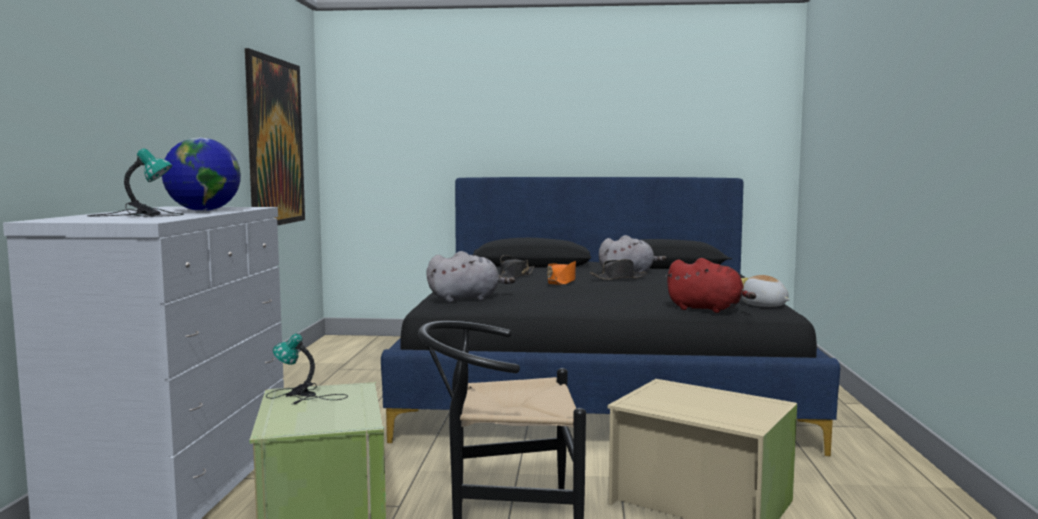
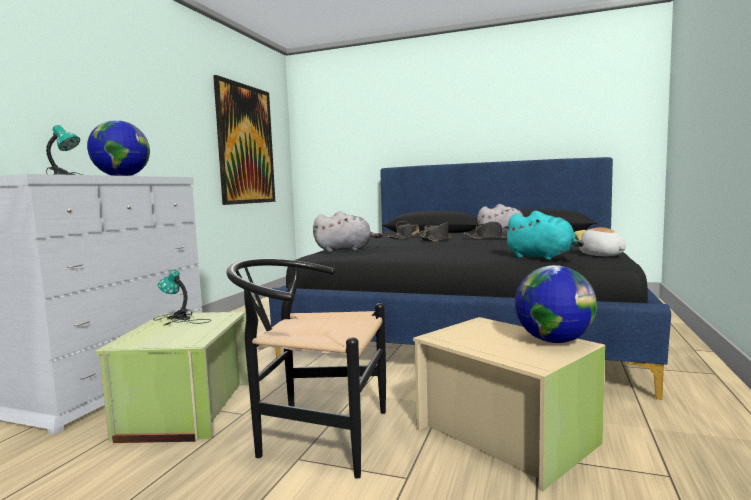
camera: 15 degrees right, 0 degrees up
orange hat [547,261,576,285] -> black hat [421,222,452,242]
red plush toy [665,258,756,313] -> turquoise plush toy [503,211,584,260]
none -> globe [515,265,597,343]

